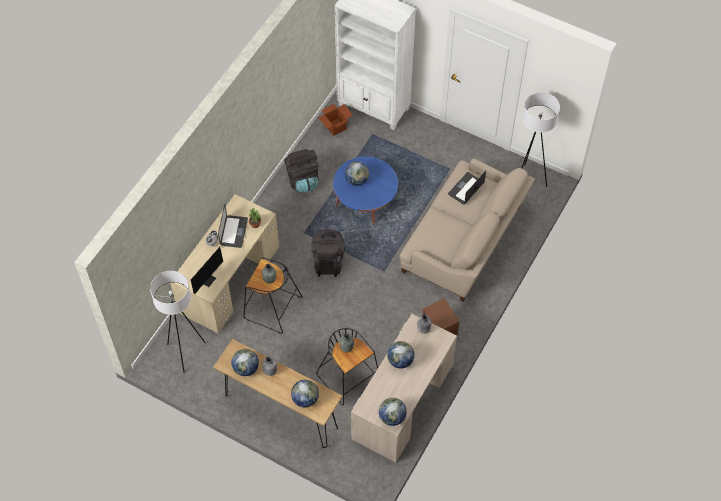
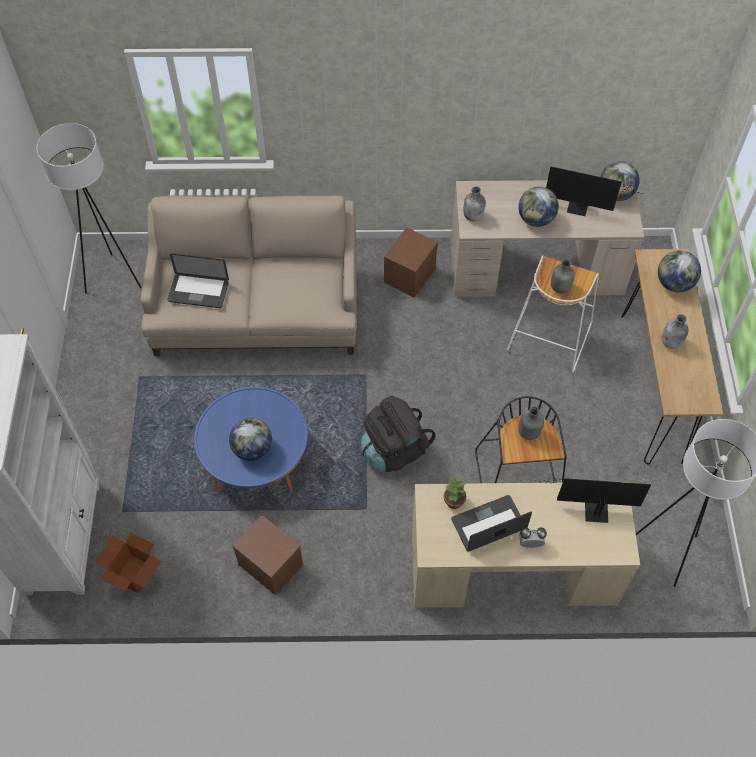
camera: 120 degrees left, 0 degrees up
globe [231,349,259,376] -> none
black backpack [284,149,319,193] -> brown storage box [233,515,304,596]
black stool [316,328,378,406] -> white stool [507,255,599,373]
none -> monitor [546,166,641,216]

